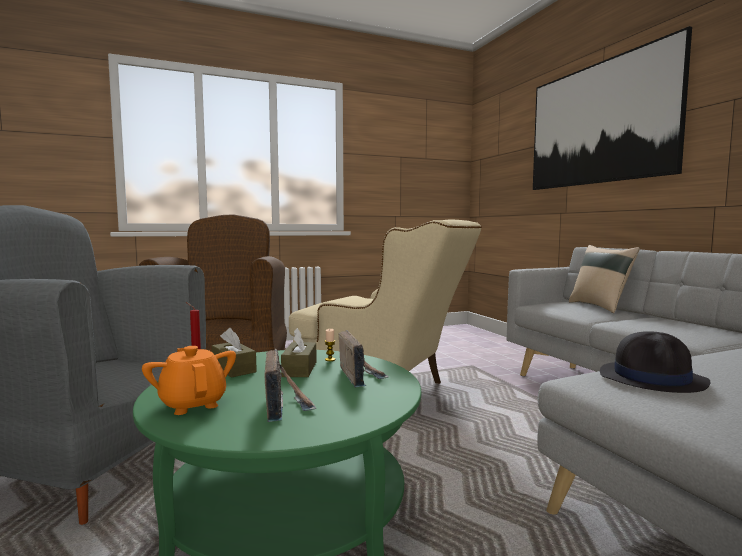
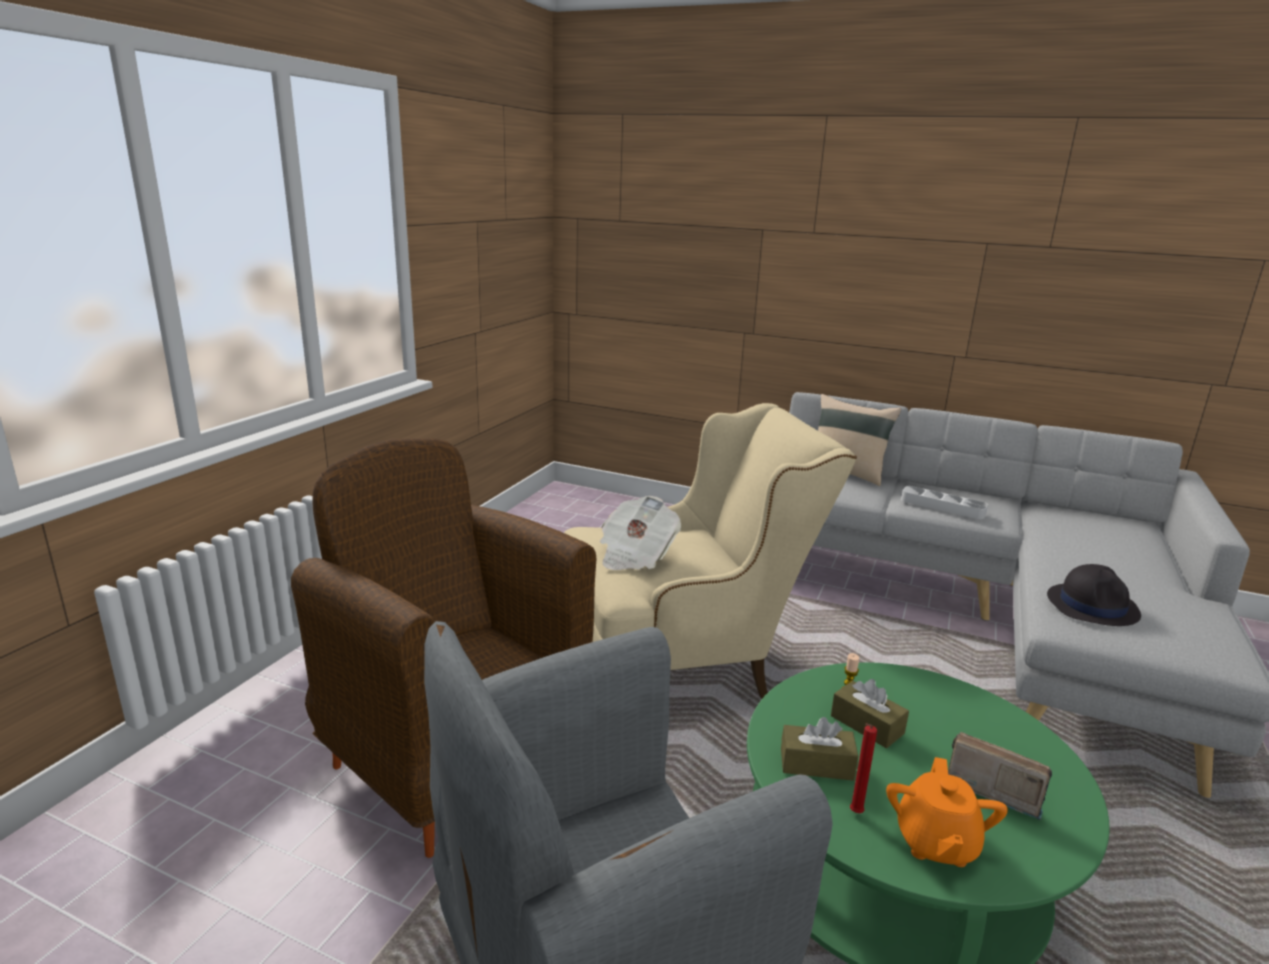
camera: 45 degrees left, 15 degrees up
orange teapot [142,346,236,415] -> orange teapot turned 90 degrees counterclockwise [886,757,1008,867]
radio [339,330,389,387] -> none
picture [533,26,692,190] -> none
none -> newspaper [600,496,681,570]
none -> grey tray [901,486,988,519]

